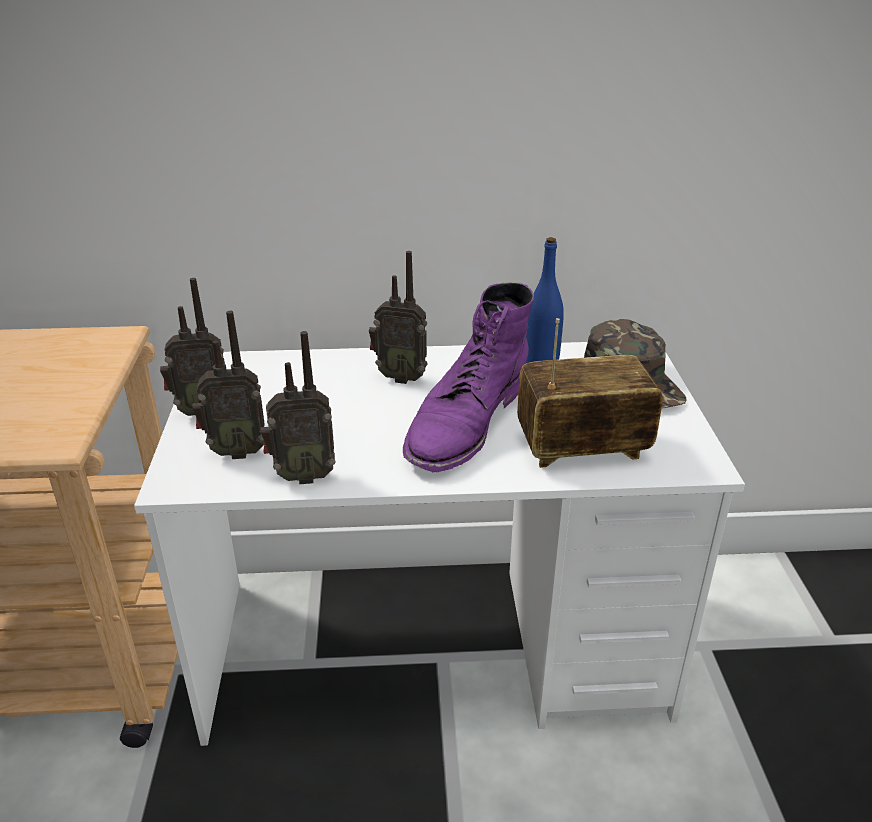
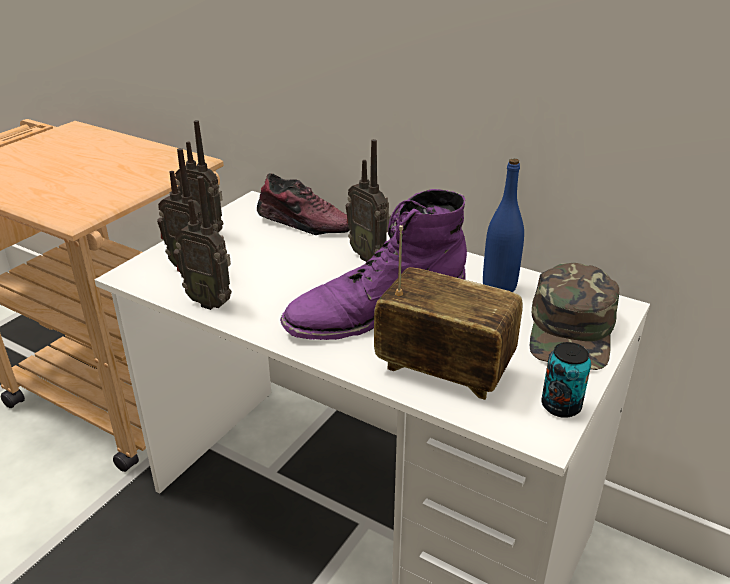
camera: 35 degrees right, 0 degrees up
none -> shoe [257,174,350,235]
none -> can [541,342,591,418]

